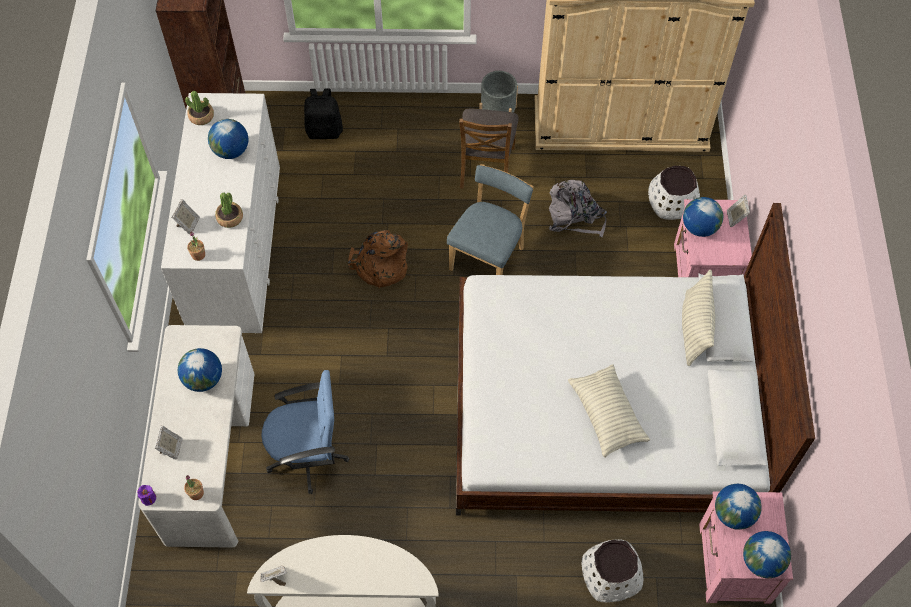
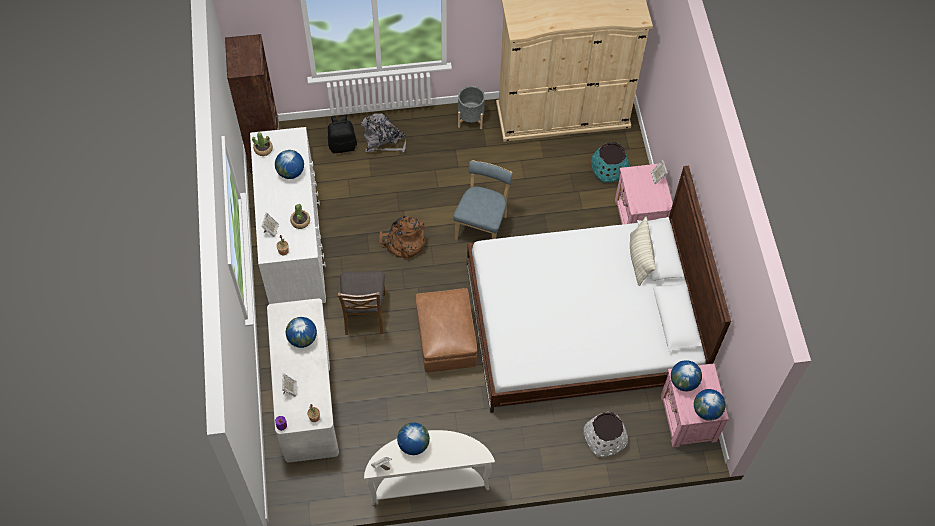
camera: 10 degrees left, 0 degrees up
blue office chair [261,370,349,494] -> none
brown chair [459,109,519,193] -> brown chair moved to [338,271,385,335]
grey backpack [549,180,607,237] -> grey backpack moved to [361,113,406,152]
pillow [568,364,650,458] -> none
white planter [648,166,700,220] -> turquoise planter [591,142,630,183]
globe [683,197,723,237] -> globe moved to [397,423,430,455]
none -> brown ottoman [416,288,477,373]

